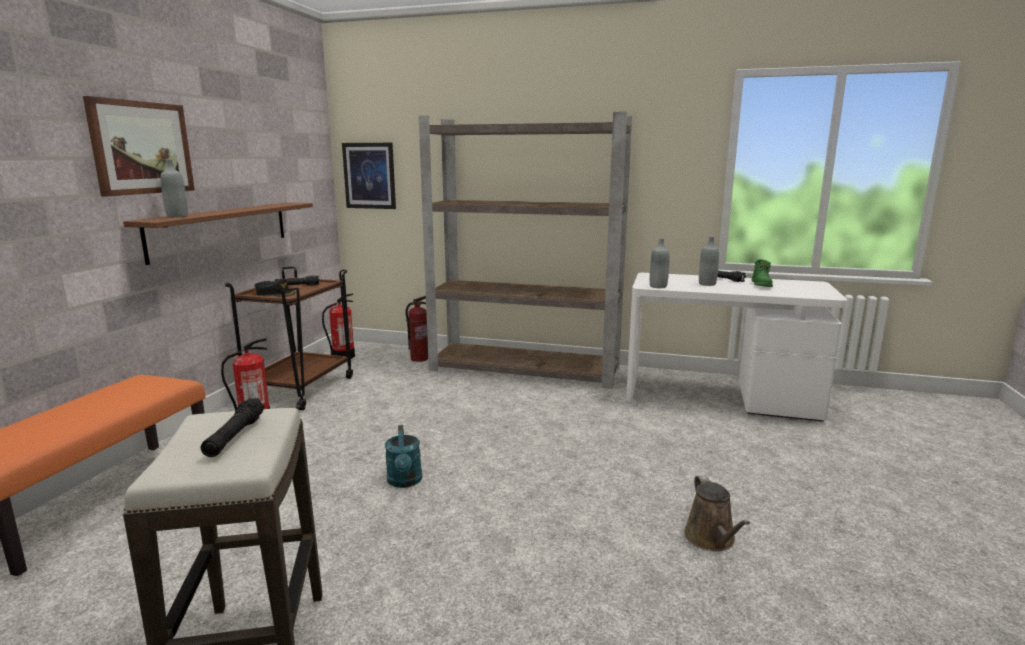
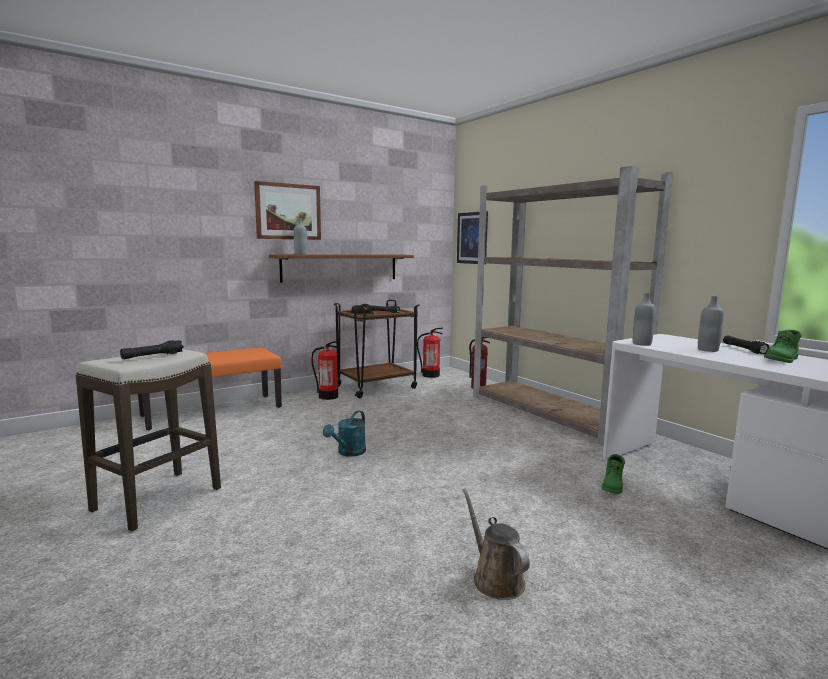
camera: 40 degrees right, 5 degrees down
brown watering can [684,475,750,551] -> brown watering can turned 120 degrees clockwise [463,488,530,600]
none -> green boot [601,454,625,494]

